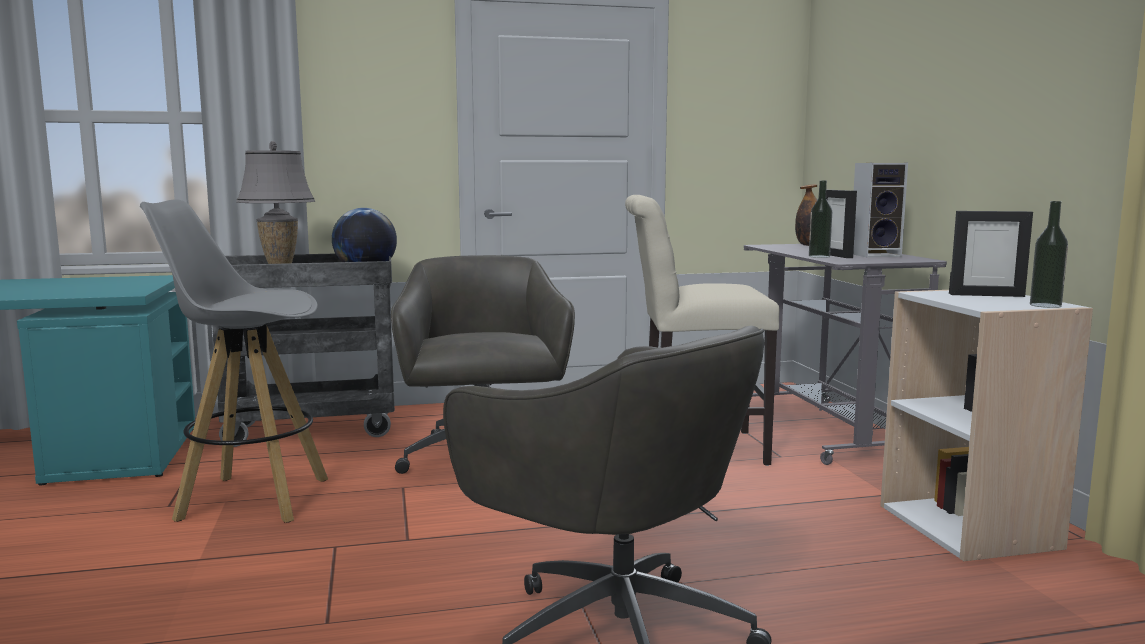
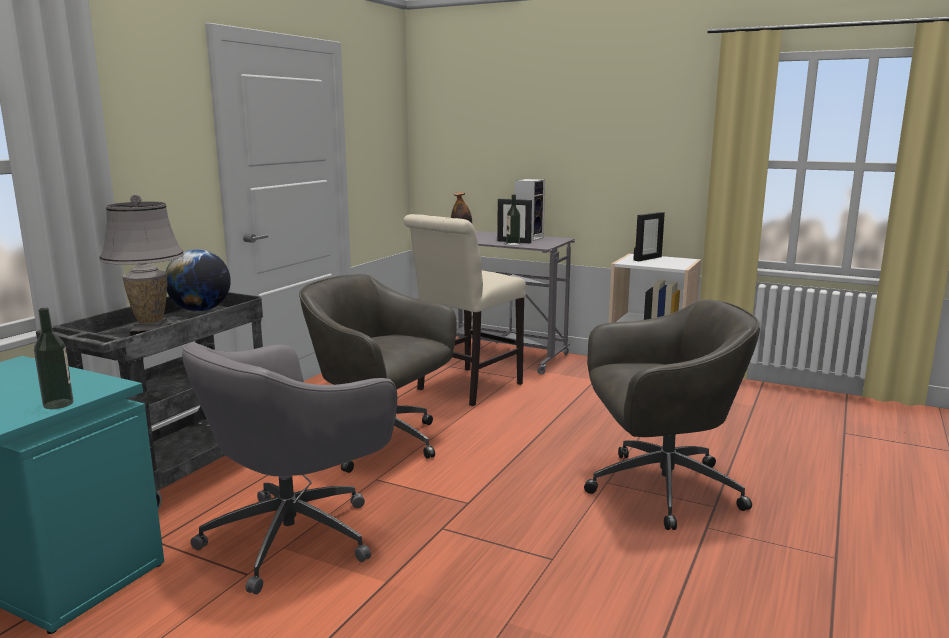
camera: 50 degrees left, 5 degrees up
grey stool [140,199,328,523] -> grey office chair [182,342,397,594]
bottle [1030,201,1068,308] -> bottle moved to [34,308,74,409]

